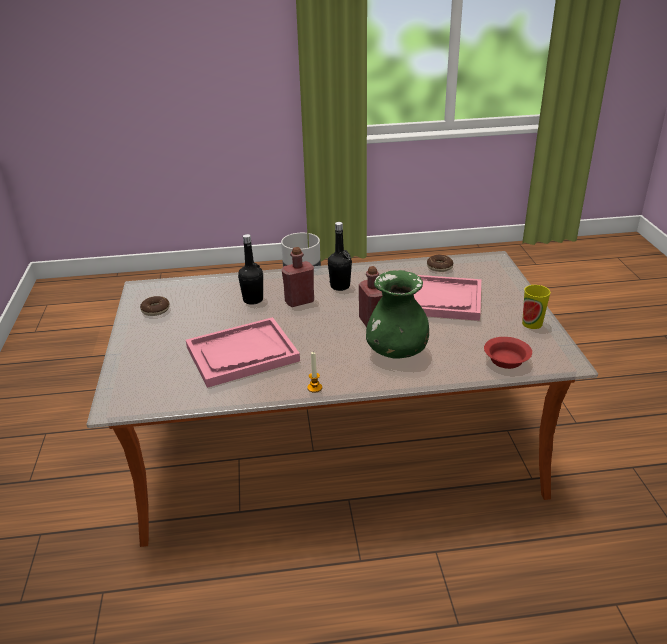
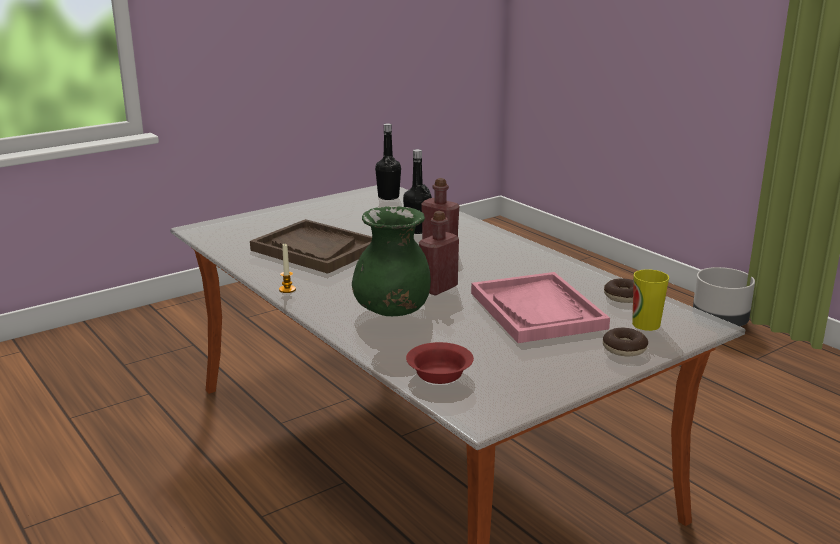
camera: 60 degrees right, 10 degrees down
donut [140,296,170,316] -> donut moved to [603,328,648,356]
pink tray [186,317,300,388] -> brown tray [250,219,372,274]
black bottle [328,222,352,291] -> black bottle moved to [375,123,401,200]
cup [522,285,550,329] -> cup moved to [632,269,669,331]

